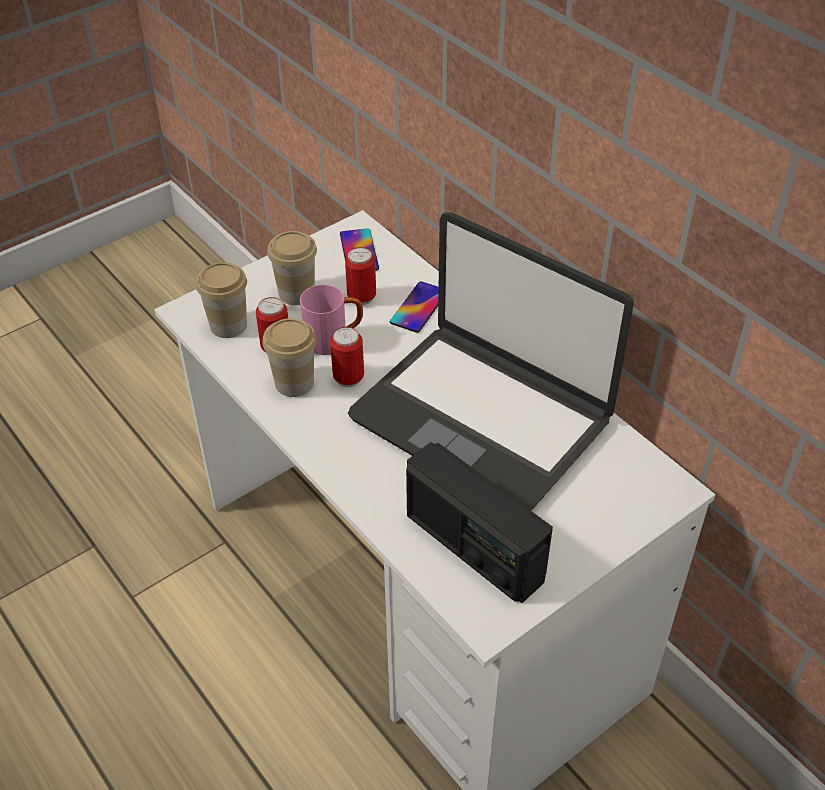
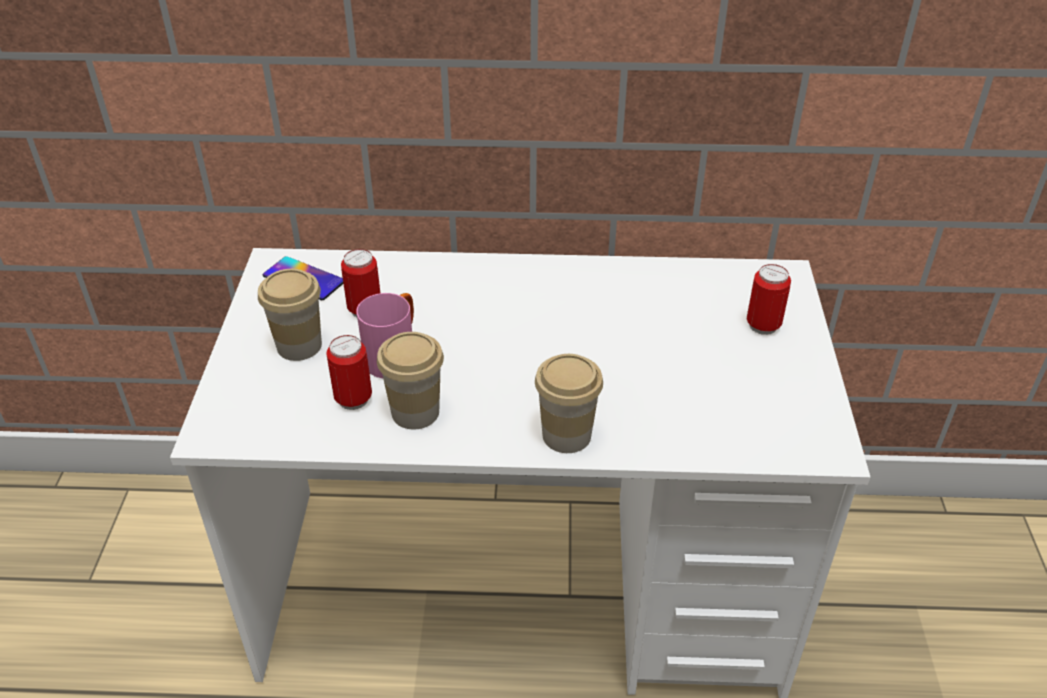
camera: 50 degrees left, 5 degrees down
cup [196,262,247,338] -> cup moved to [535,354,603,453]
can [330,327,364,387] -> can moved to [747,264,791,335]
laptop [348,212,634,511] -> none
phone [390,281,439,333] -> none
radio [406,442,553,603] -> none

